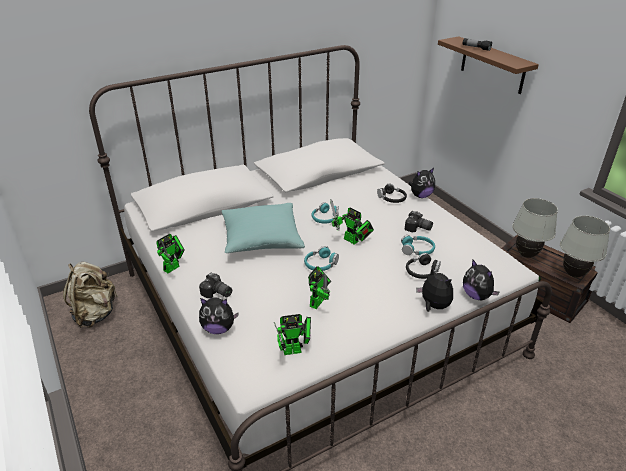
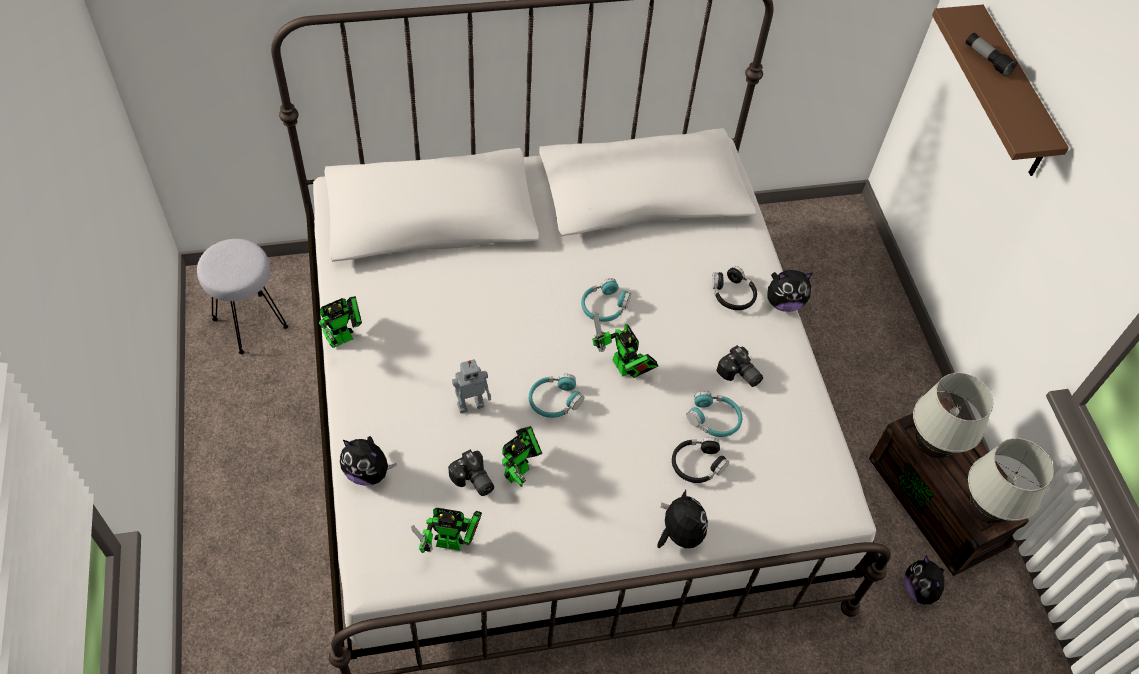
camera: 15 degrees right, 20 degrees up
beige backpack [63,262,118,328] -> grey stool [197,239,288,354]
camera [199,273,232,298] -> camera moved to [448,449,494,496]
turquoise pillow [222,203,305,253] -> none
plush toy [463,259,499,300] -> plush toy moved to [904,555,946,605]
none -> toy robot [452,359,491,413]

